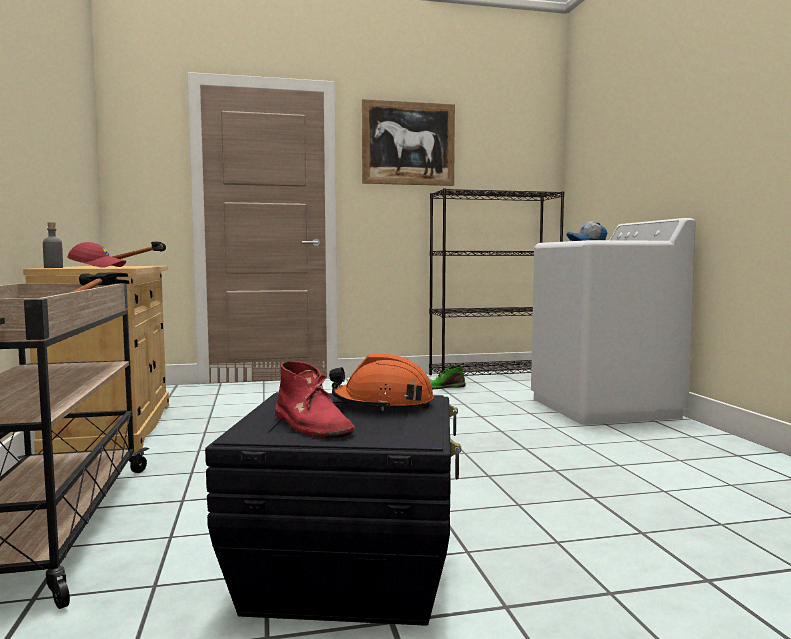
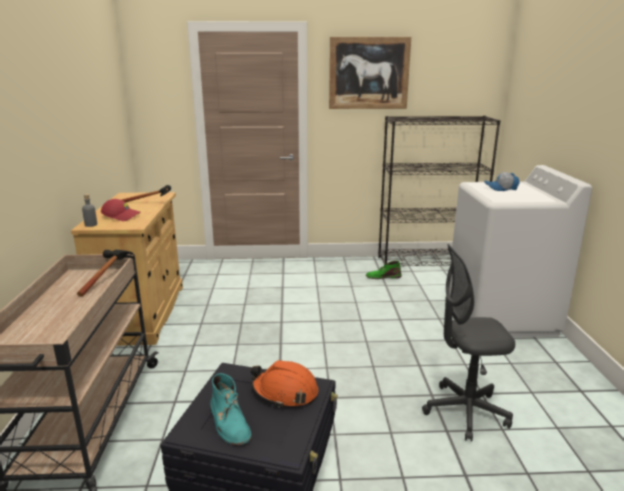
camera: 10 degrees right, 15 degrees up
red boot [275,361,355,438] -> turquoise boot [210,373,252,445]
none -> grey office chair [422,244,515,441]

